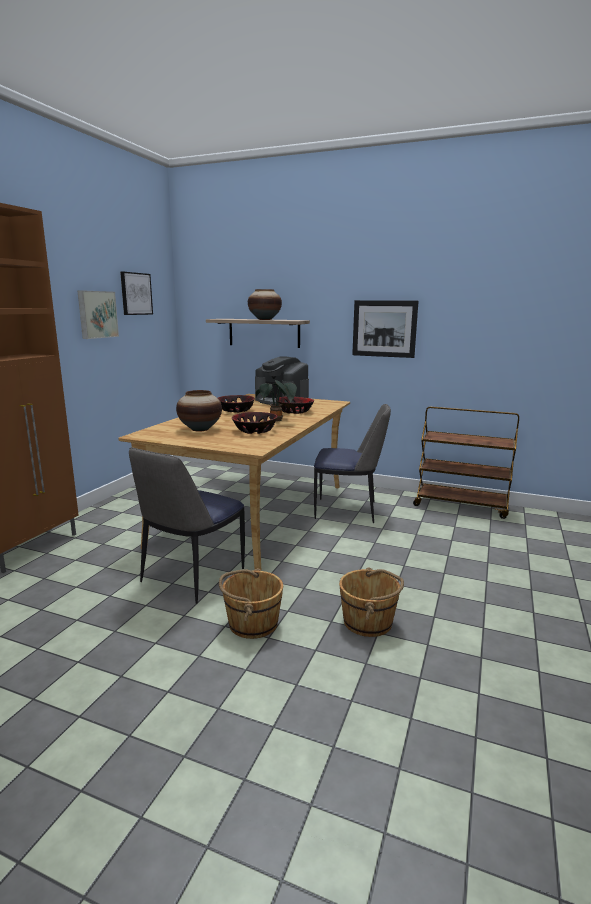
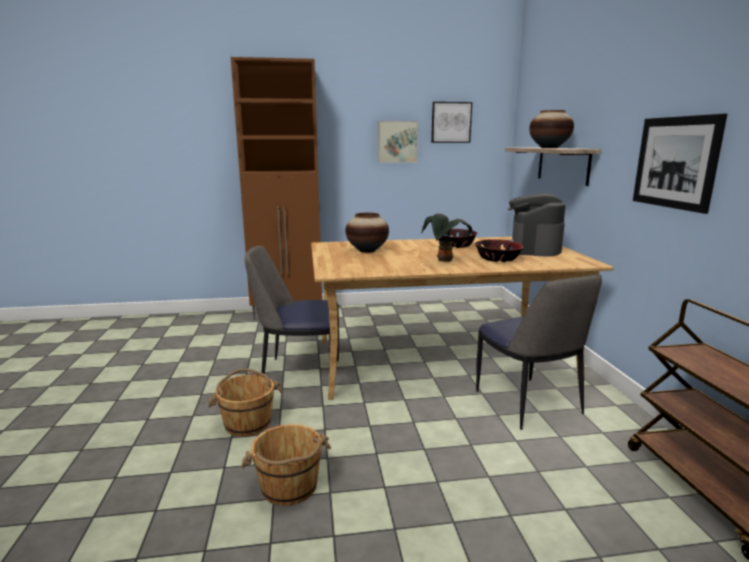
camera: 60 degrees right, 0 degrees up
bowl [232,412,278,434] -> none

